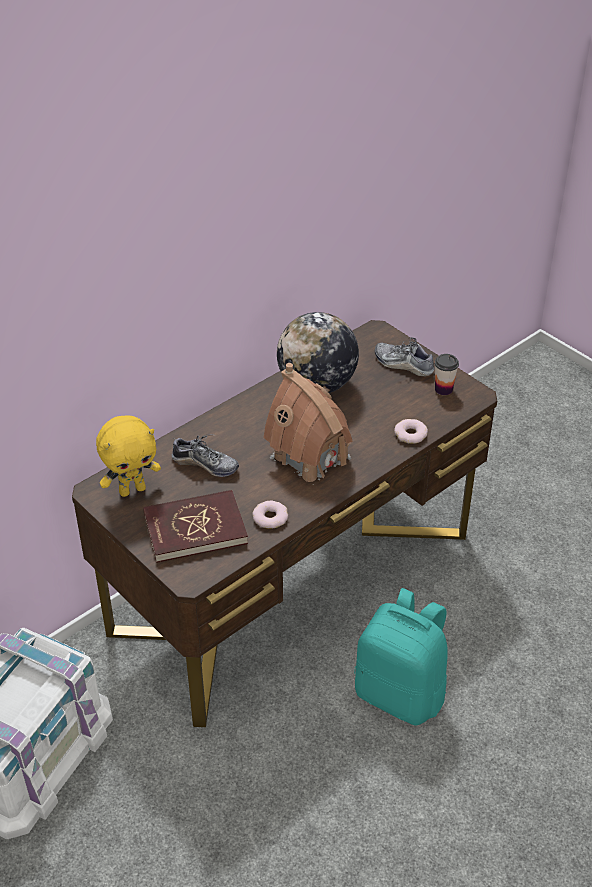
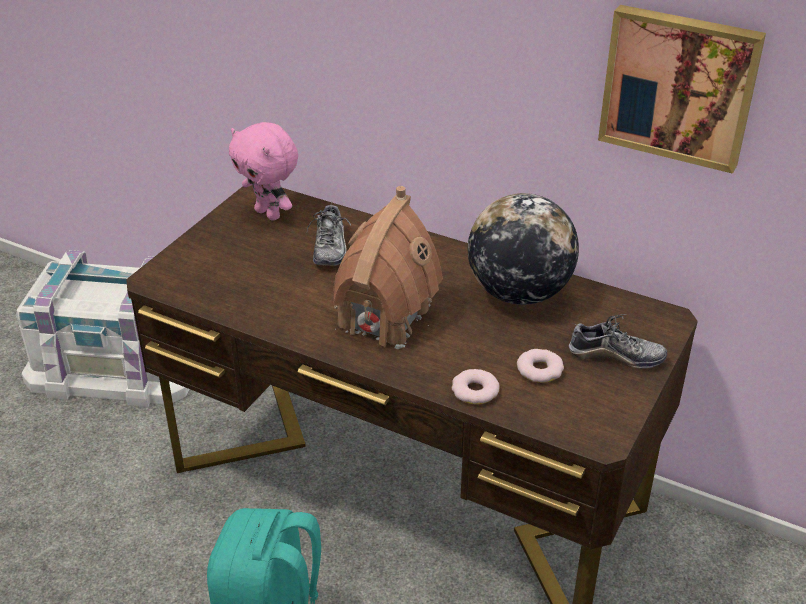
camera: 70 degrees right, 5 degrees down
yellow plush toy [96,416,161,497] -> pink plush toy [229,122,298,221]
red book [143,490,248,563] -> none
donut [252,501,288,529] -> donut moved to [517,349,564,383]
shoe [375,337,434,376] -> shoe turned 90 degrees clockwise [569,314,667,369]
cup [435,354,459,395] -> none
none -> picture [598,5,766,174]

